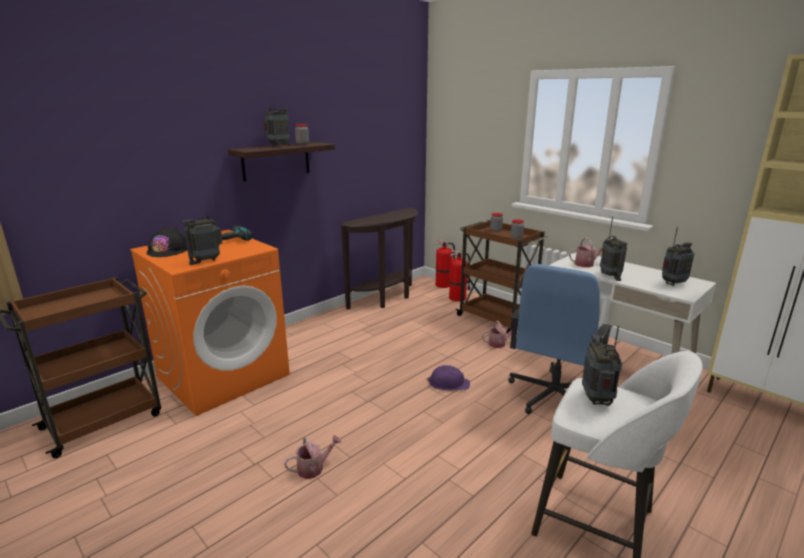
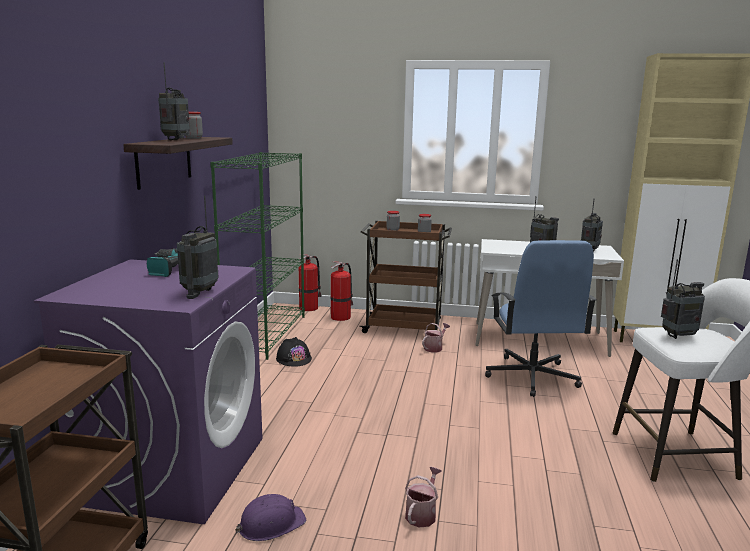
camera: 35 degrees left, 5 degrees down
orange washing machine [130,230,290,416] -> purple washing machine [34,259,262,524]
black hard hat [147,227,187,257] -> black hard hat moved to [276,337,312,367]
brown console table [340,207,419,309] -> green bookcase [210,152,305,360]
purple hard hat [427,365,470,390] -> purple hard hat moved to [235,494,306,541]
watering can [569,237,604,267] -> none
radio [582,326,622,406] -> radio turned 105 degrees clockwise [661,259,705,339]

